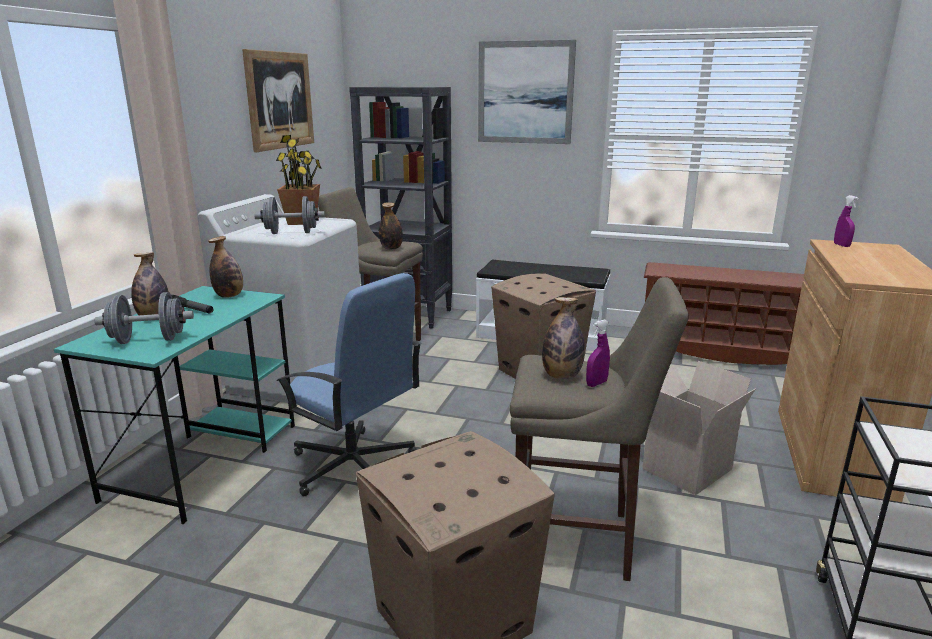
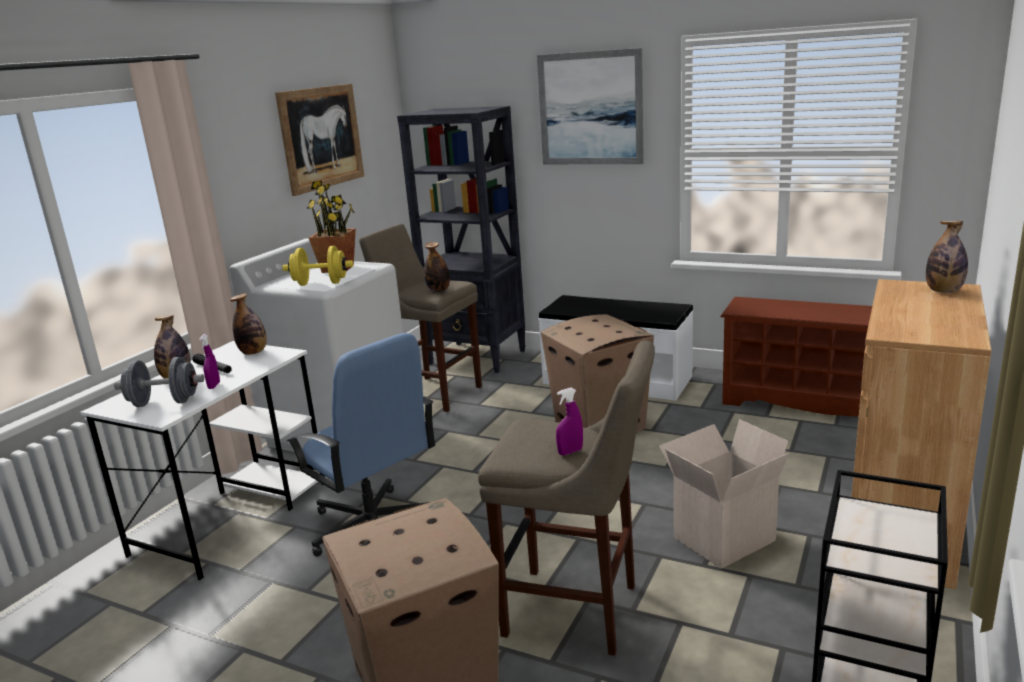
camera: 10 degrees right, 0 degrees up
turquoise desk [54,286,295,524] -> white desk [80,341,325,580]
grey dumbbell [254,196,325,234] -> yellow dumbbell [282,246,353,286]
bottle [542,297,585,379] -> bottle moved to [926,221,968,293]
purple spray bottle [834,195,859,247] -> purple spray bottle moved to [199,334,220,389]

